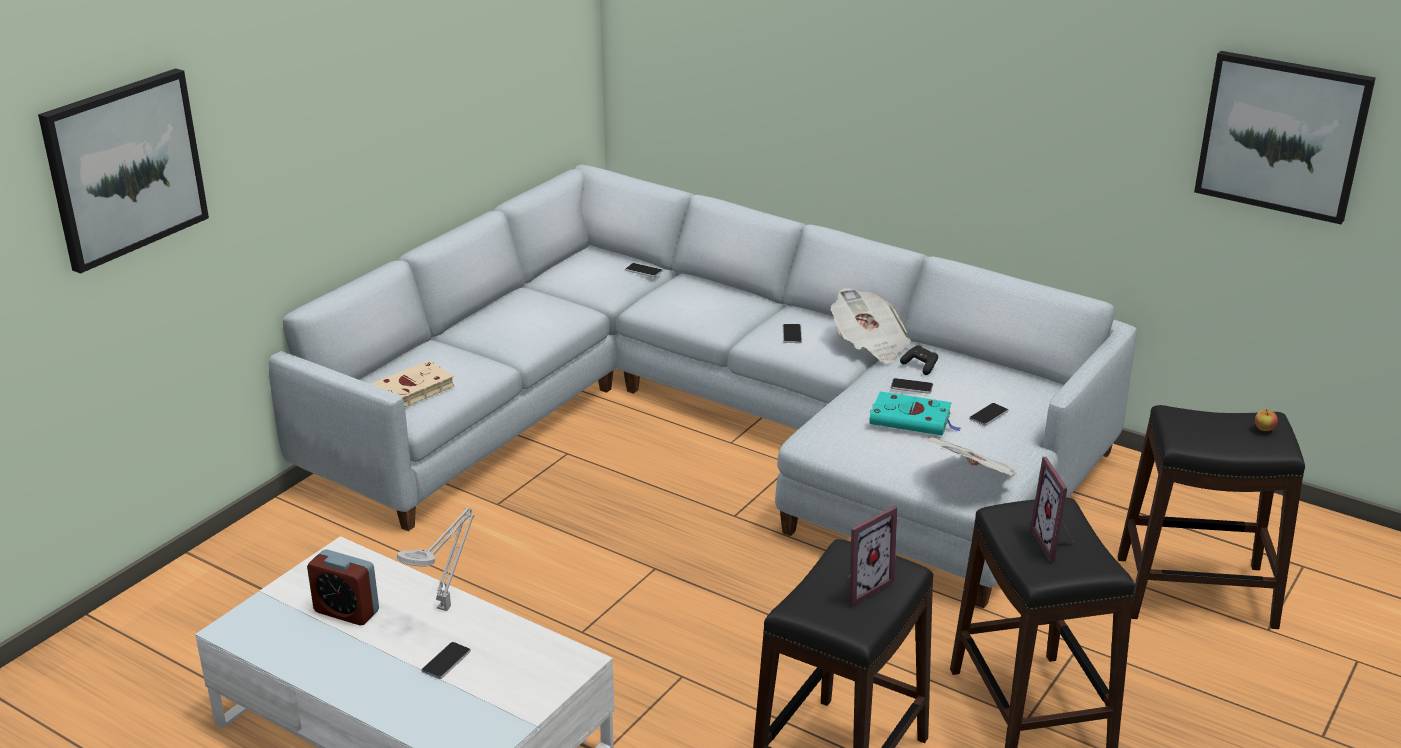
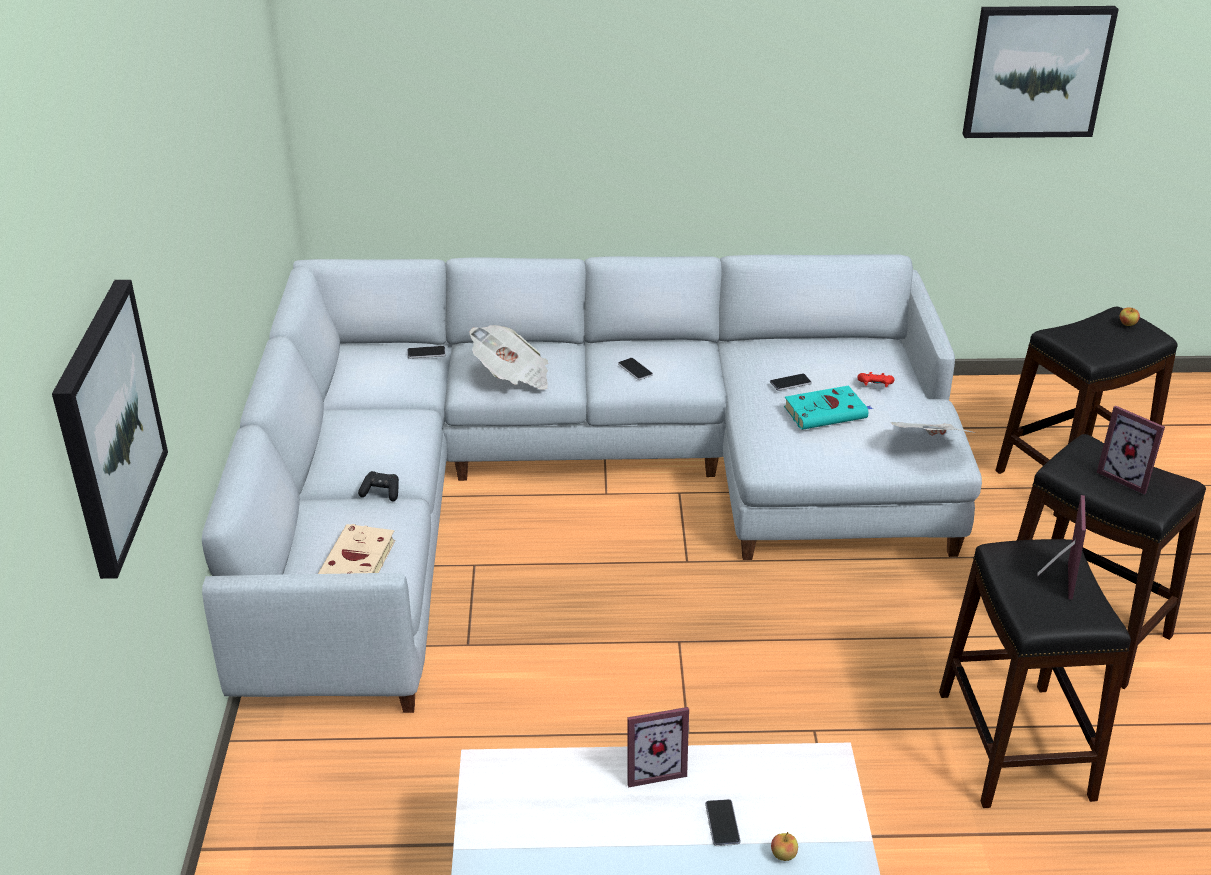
camera: 35 degrees left, 5 degrees up
alarm clock [307,549,379,626] -> none
grey table lamp [397,508,474,611] -> picture frame [628,707,689,787]
newspaper [831,288,911,364] -> newspaper moved to [469,325,548,390]
black game controller [900,345,938,375] -> black game controller moved to [358,471,399,501]
phone [969,403,1008,426] -> red game controller [857,372,894,387]
none -> apple [771,832,798,861]

